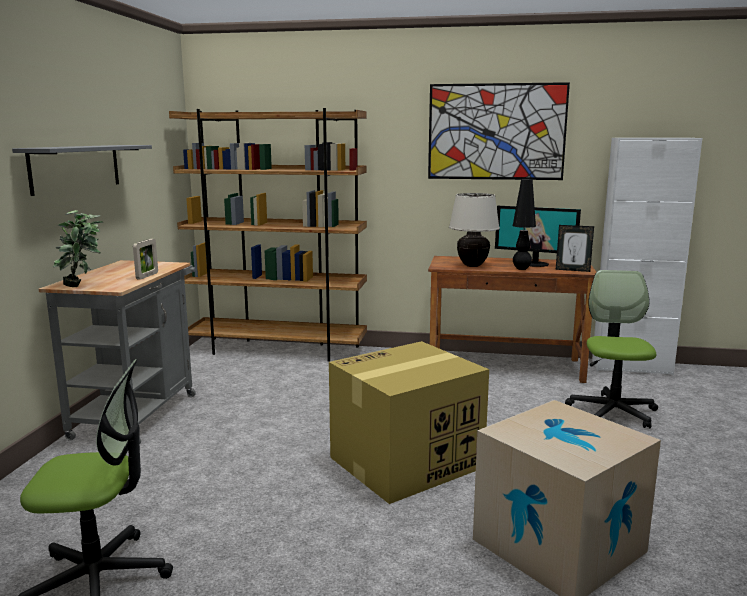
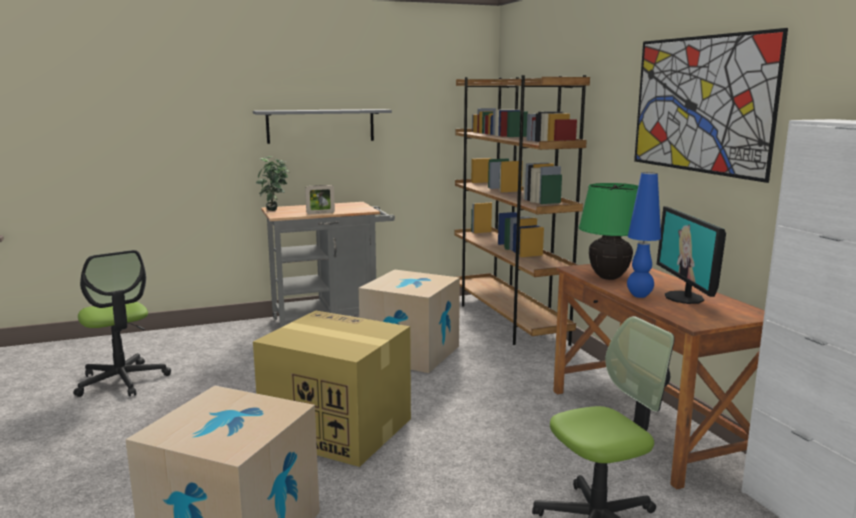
camera: 60 degrees right, 0 degrees up
beige table lamp [449,193,500,267] -> green table lamp [578,183,638,280]
black table lamp [513,179,536,270] -> blue table lamp [627,172,661,298]
picture frame [556,225,594,272] -> none
none -> cardboard box [359,269,460,373]

